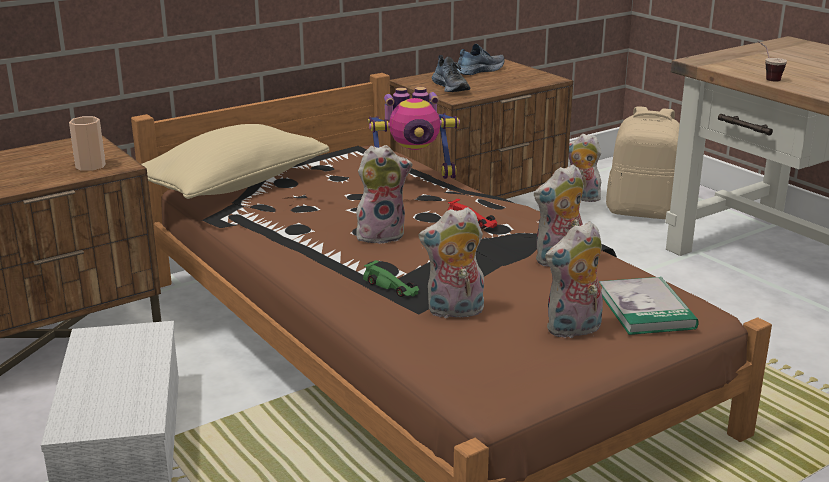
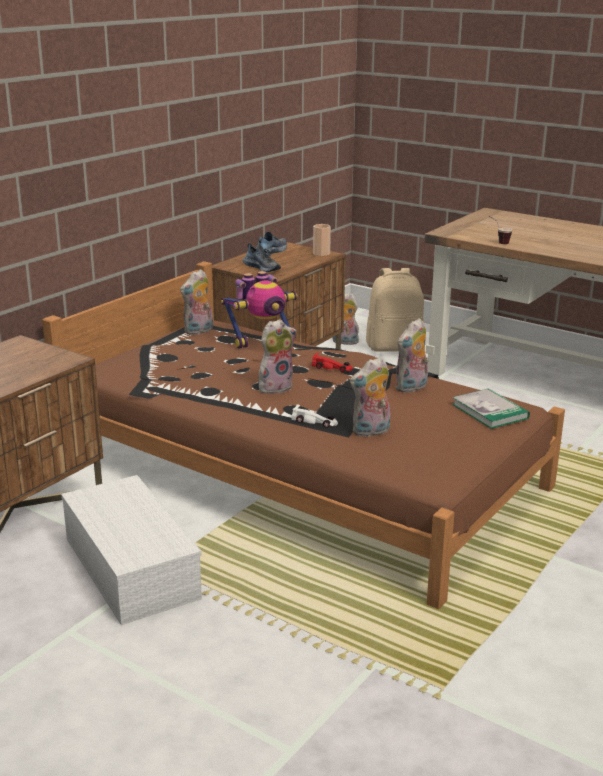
camera: 20 degrees left, 0 degrees up
cup [69,116,106,171] -> cup moved to [313,224,331,256]
beige pillow [141,124,330,199] -> none
green toy car [363,260,419,297] -> white toy car [291,404,338,428]
plush toy [545,221,603,338] -> plush toy moved to [180,269,213,335]

